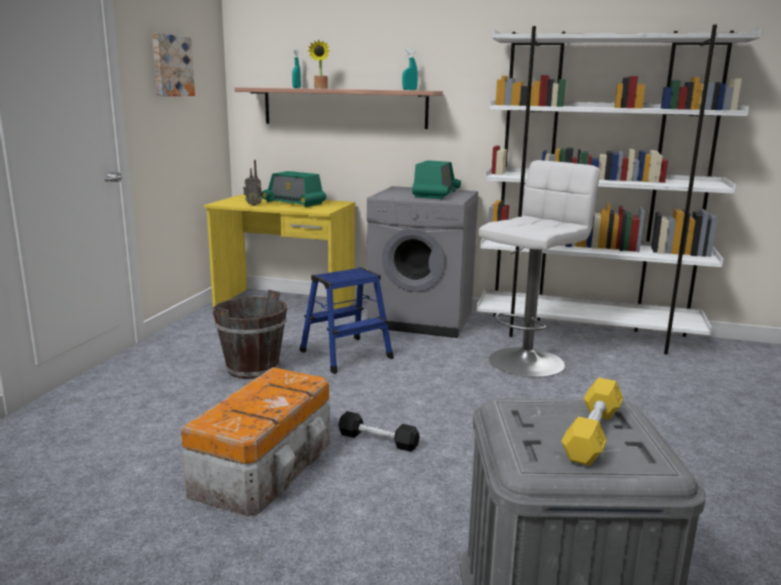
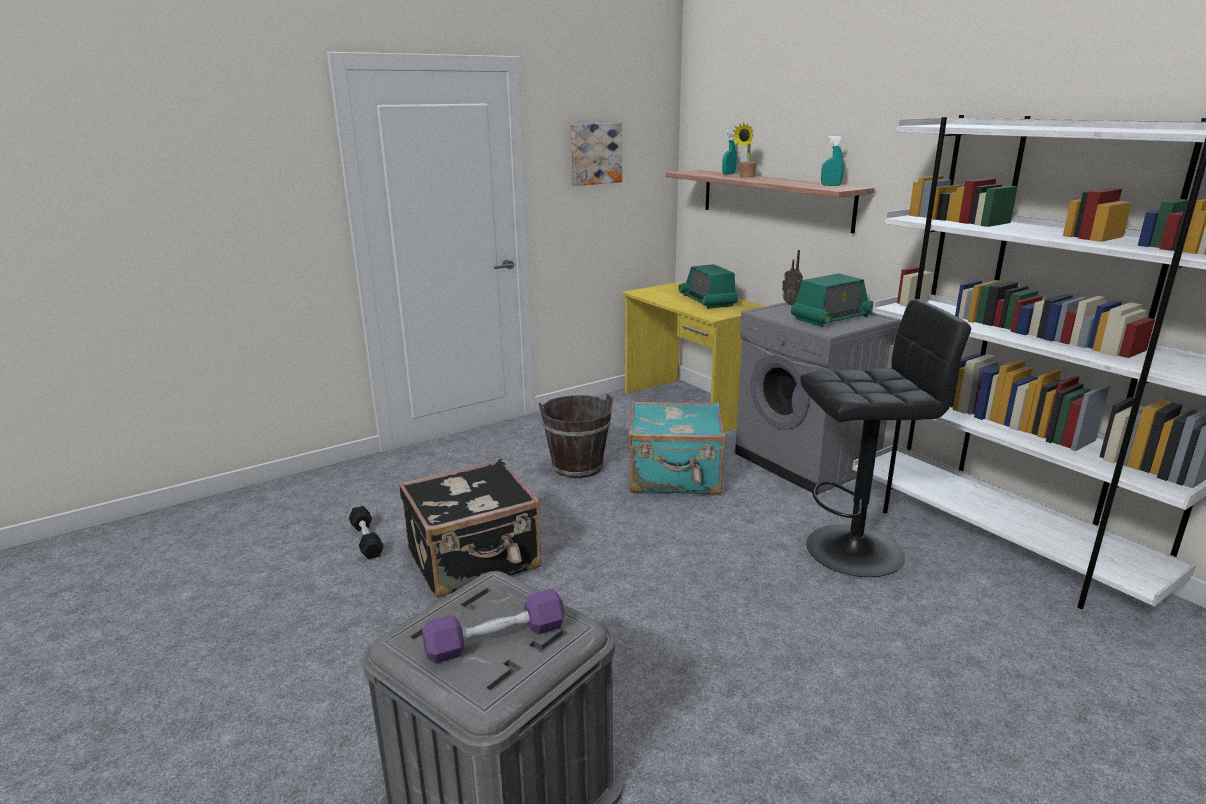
camera: 40 degrees right, 5 degrees up
storage box [181,367,330,517] -> black suitcase [399,459,541,598]
radio [243,160,262,206] -> radio moved to [782,250,803,305]
blue step ladder [299,267,394,374] -> turquoise suitcase [628,401,726,495]
black dumbbell [338,411,420,451] -> black dumbbell moved to [349,506,384,559]
white stool [479,160,600,377] -> black stool [800,299,971,577]
yellow dumbbell [561,378,623,466] -> purple dumbbell [422,588,565,663]

